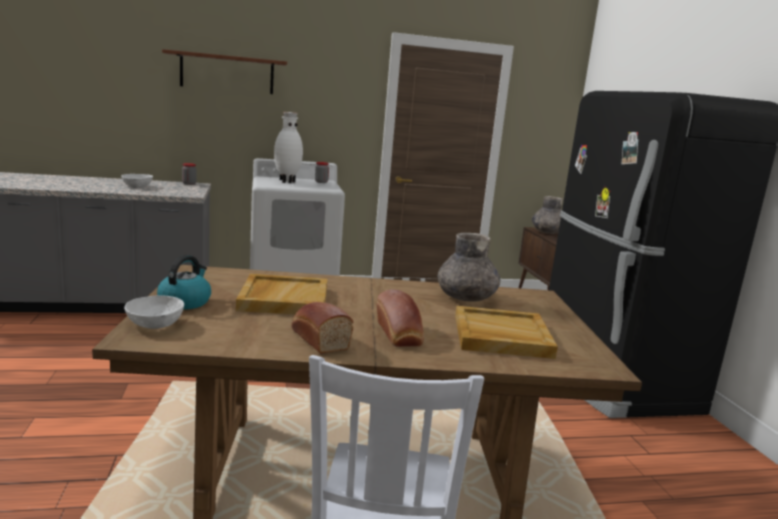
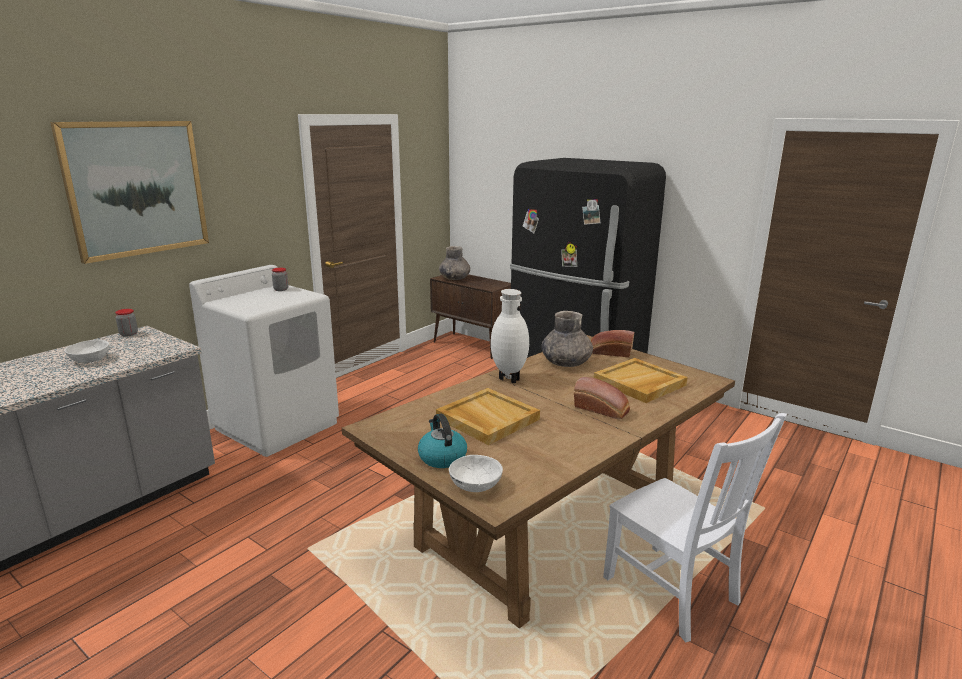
camera: 40 degrees left, 5 degrees up
brown shelf [162,49,287,94] -> picture [50,121,209,264]
white vase [274,112,303,183] -> white vase moved to [491,289,529,383]
bread [291,302,353,354] -> bread moved to [591,330,634,358]

